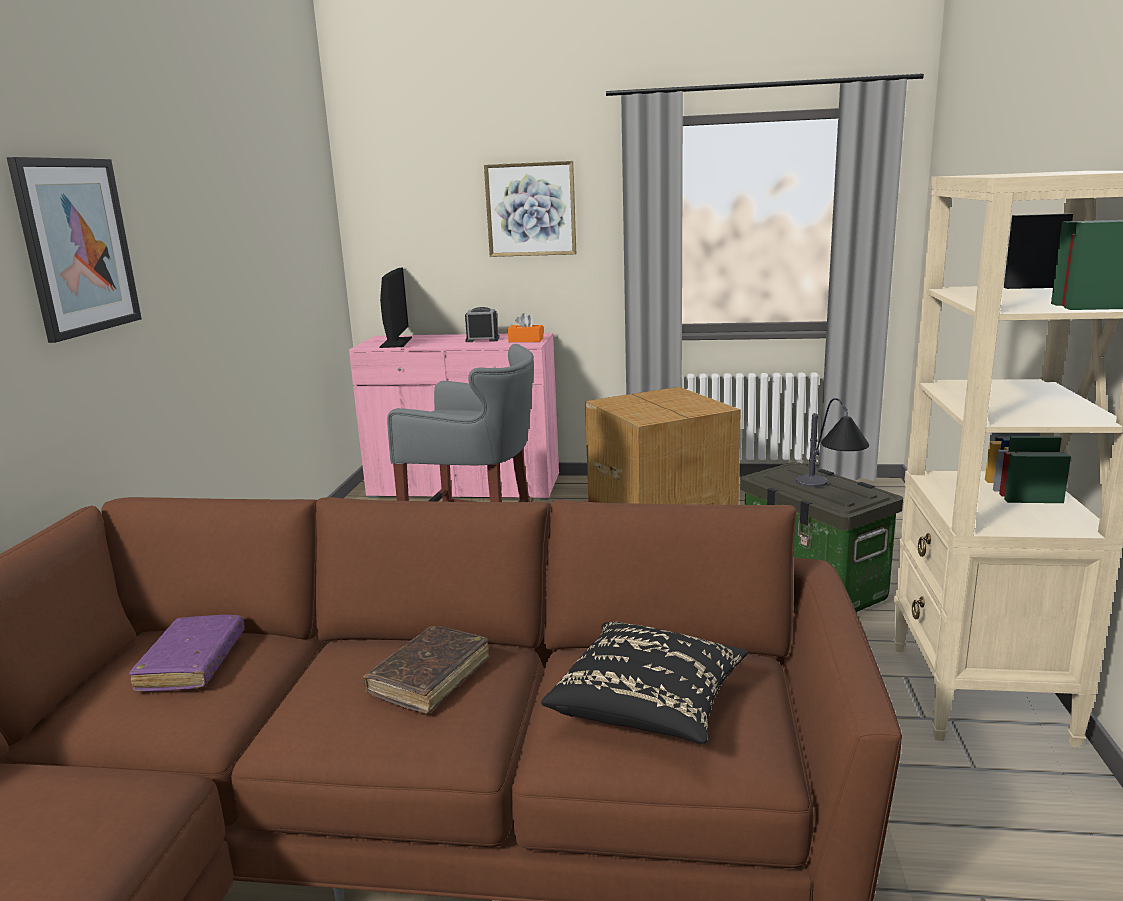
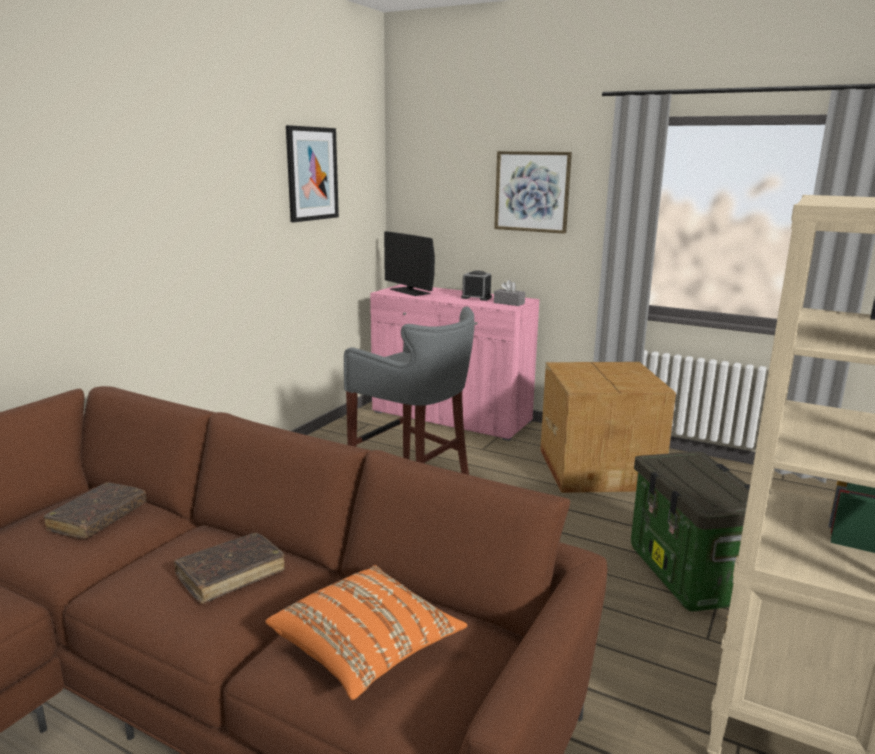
camera: 20 degrees right, 0 degrees up
picture [7,157,142,343] -> picture moved to [286,125,339,222]
purple book [129,615,245,692] -> brown book [43,482,146,539]
monitor [379,268,412,348] -> monitor turned 120 degrees clockwise [384,231,435,296]
orange tissue box [508,313,543,342] -> grey tissue box [494,280,525,306]
black pillow [541,622,748,744] -> orange pillow [265,565,467,700]
table lamp [796,398,869,487] -> none

